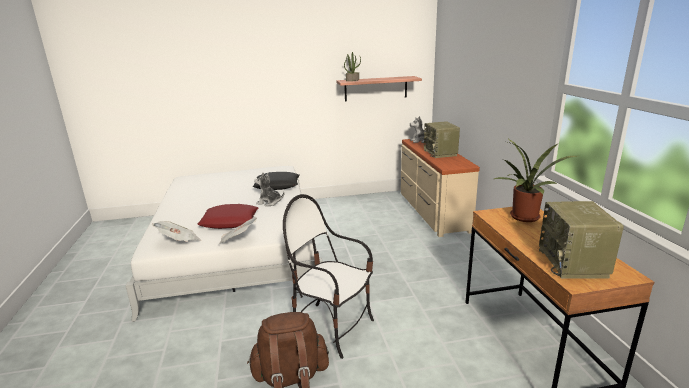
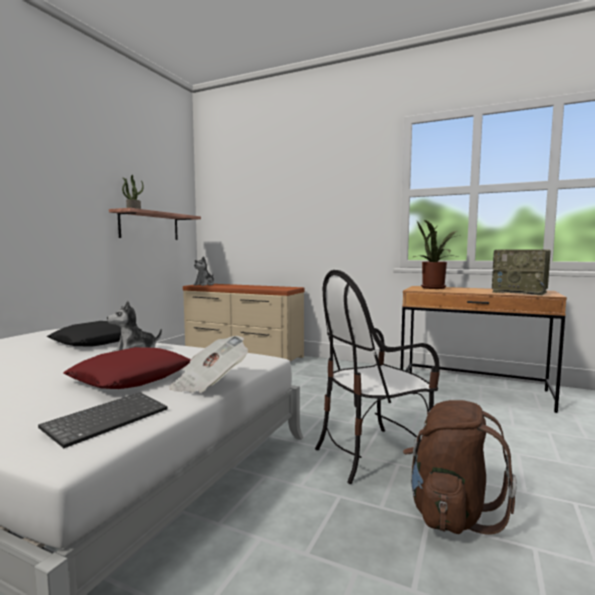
camera: 55 degrees left, 15 degrees down
newspaper [152,221,201,242] -> keyboard [38,392,168,448]
radio [424,121,460,158] -> none

